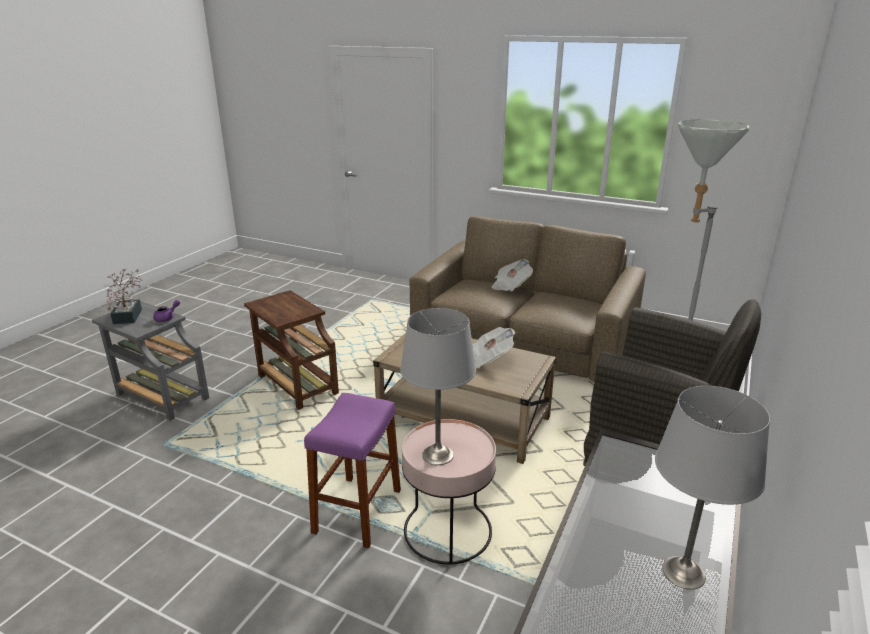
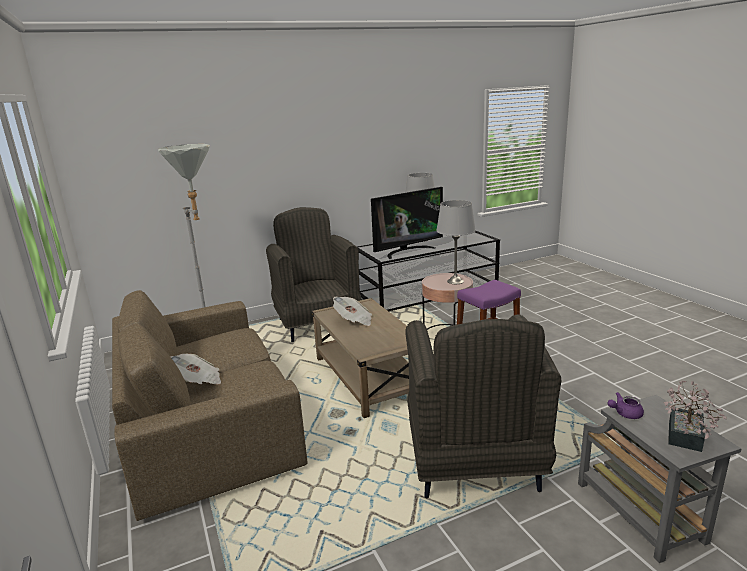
camera: 140 degrees left, 5 degrees down
brown side table [244,290,339,410] -> grey armchair [405,314,561,498]
none -> television [371,187,443,259]

